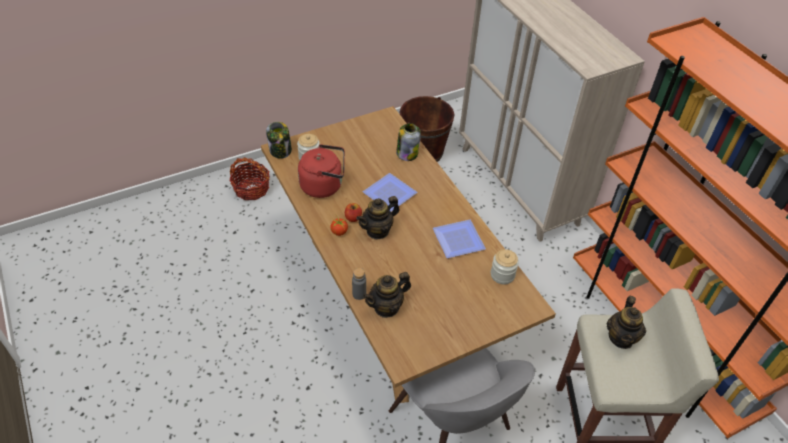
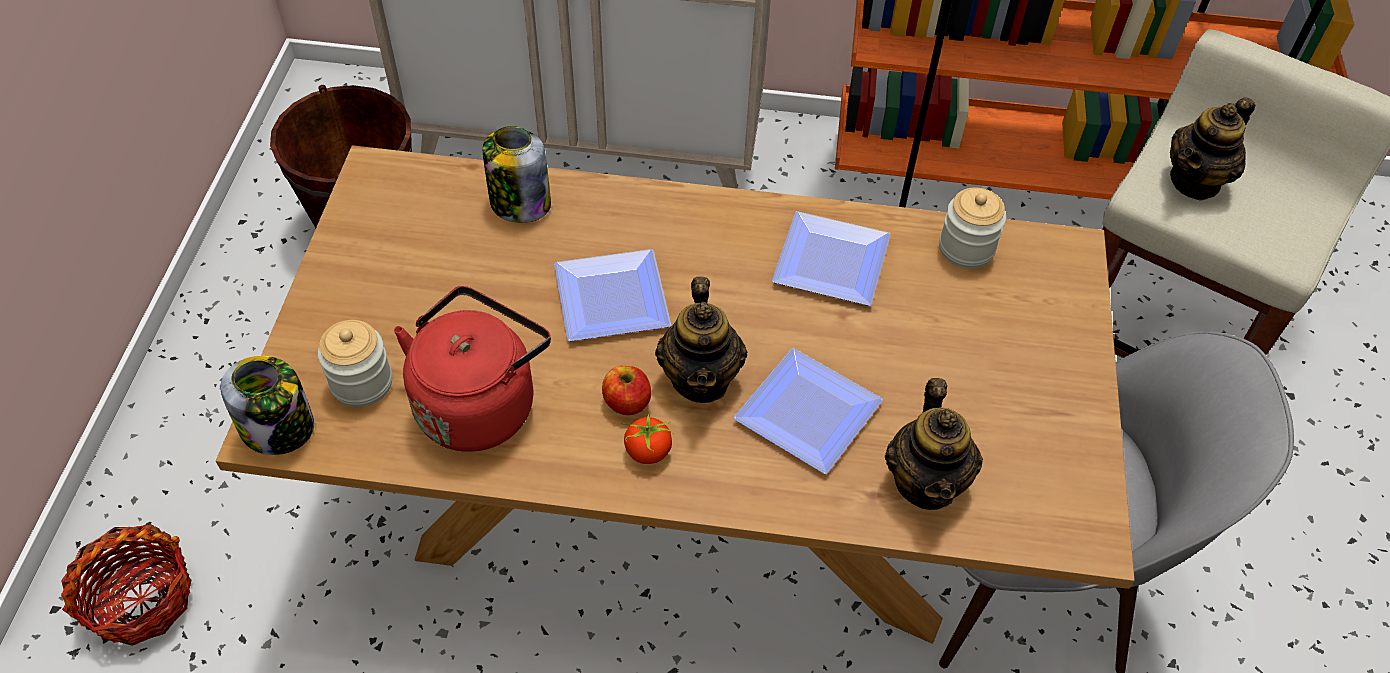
camera: 55 degrees left, 5 degrees up
grey bottle [352,268,366,300] -> none
teapot [607,296,646,349] -> teapot turned 90 degrees clockwise [1170,97,1255,201]
none -> plate [734,348,883,474]

